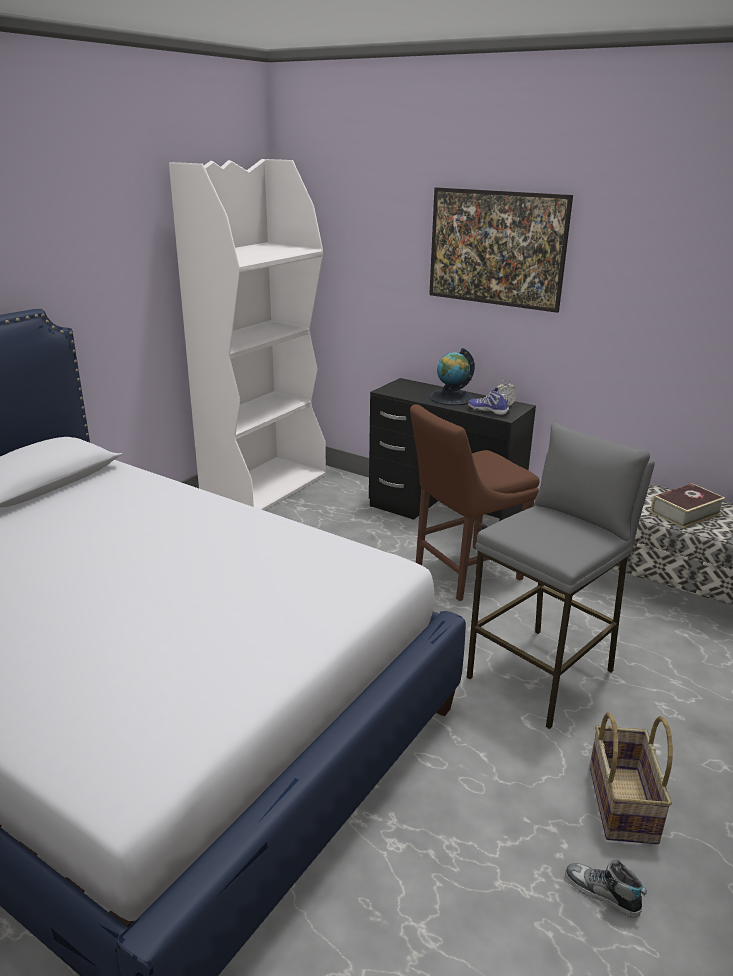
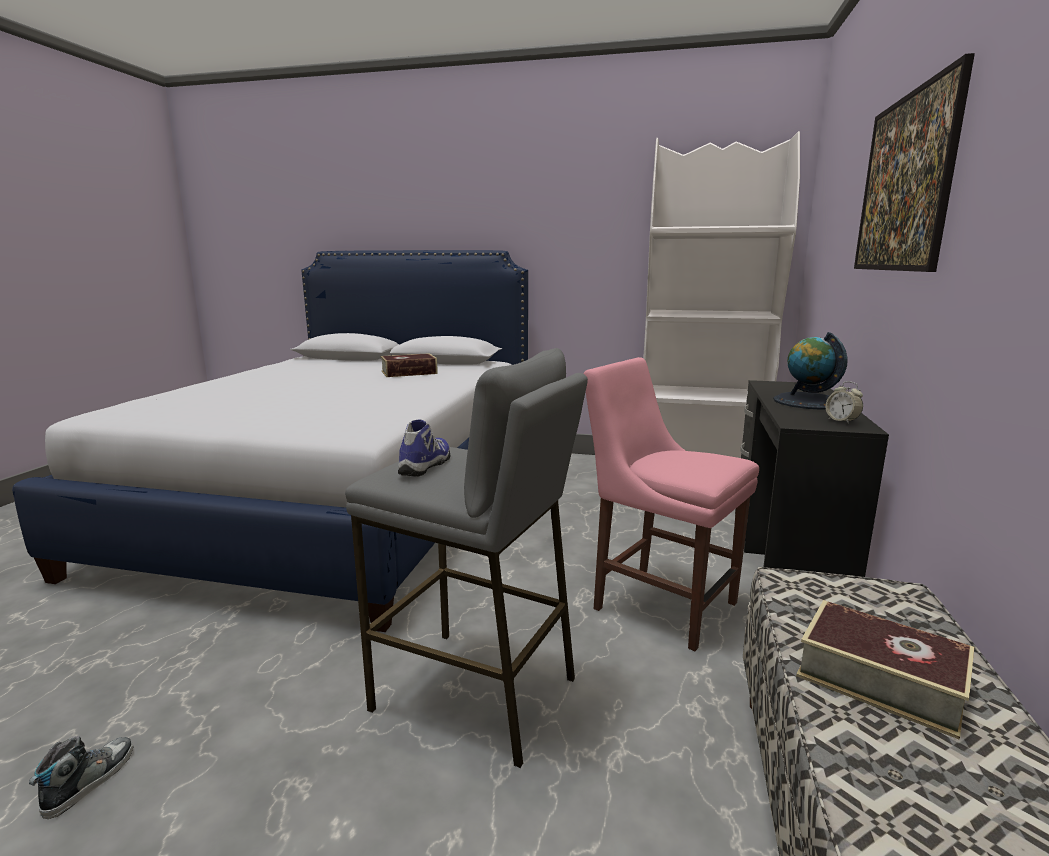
camera: 70 degrees right, 10 degrees down
brown chair [410,404,540,601] -> pink chair [584,357,759,651]
shoe [468,388,510,417] -> shoe moved to [398,419,450,477]
basket [589,712,673,844] -> none
none -> book [381,353,437,377]

